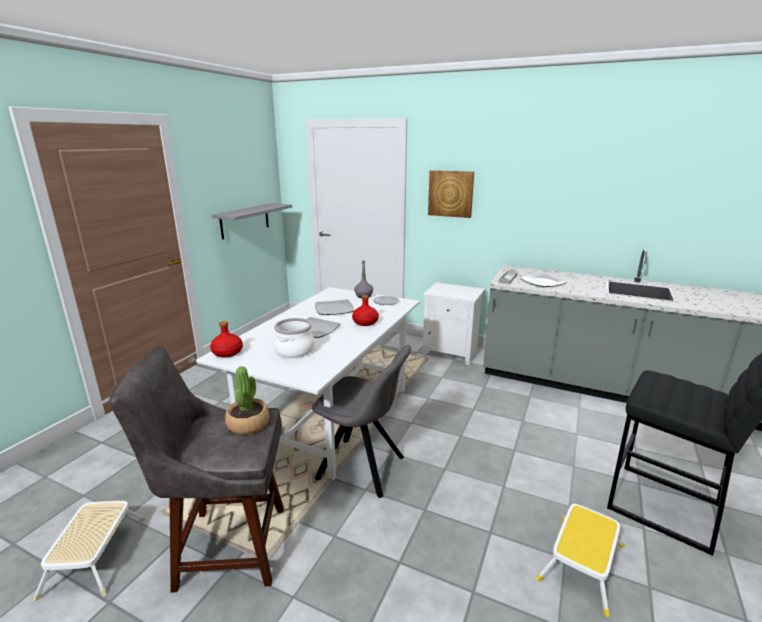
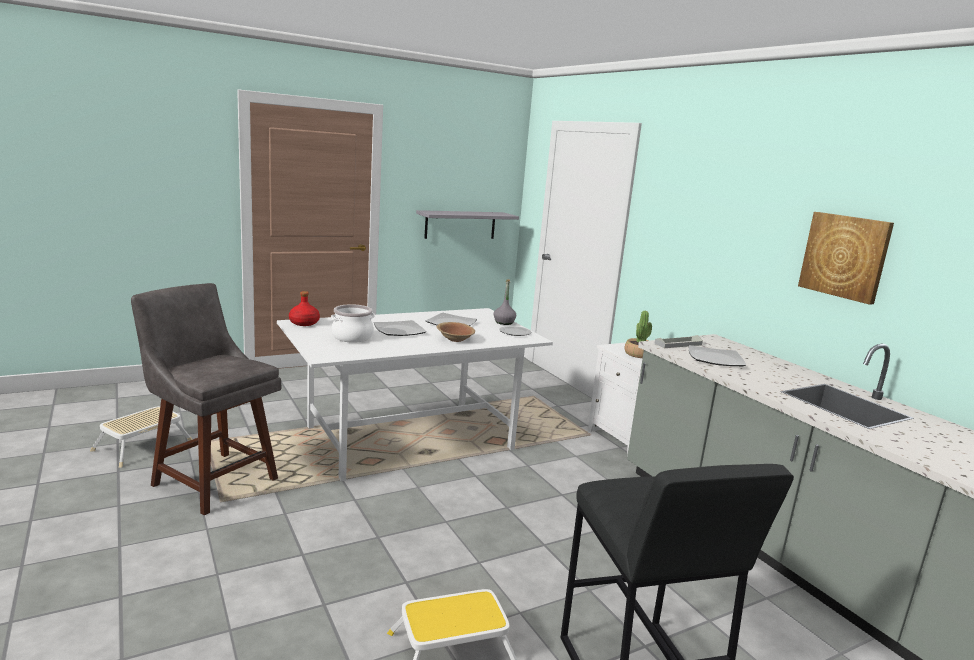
camera: 35 degrees right, 5 degrees down
potted plant [225,366,269,434] -> potted plant moved to [625,311,652,358]
grey chair [312,345,411,498] -> none
red bottle [352,295,379,326] -> brown bowl [437,322,475,342]
picture [428,170,474,218] -> picture moved to [798,212,894,305]

